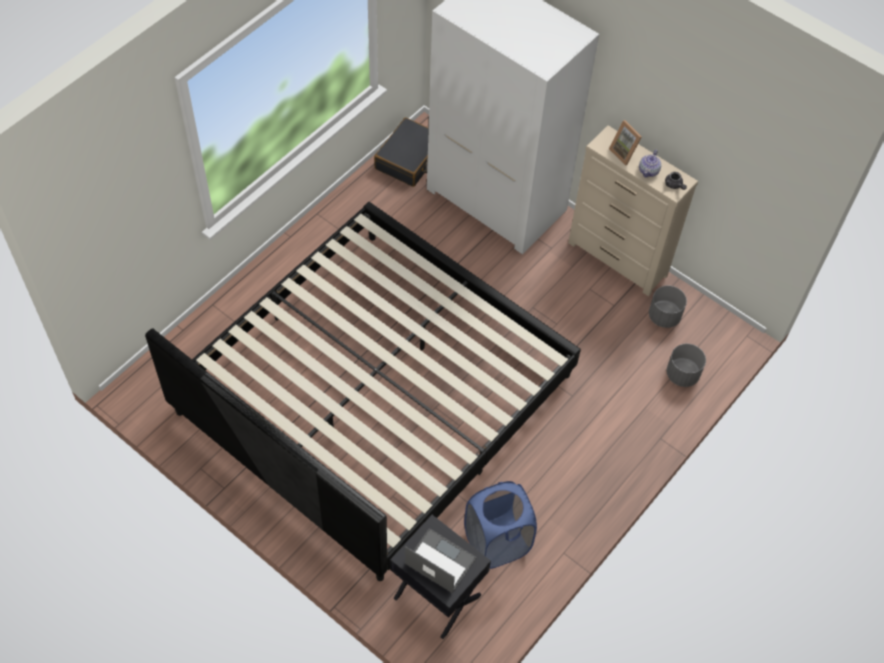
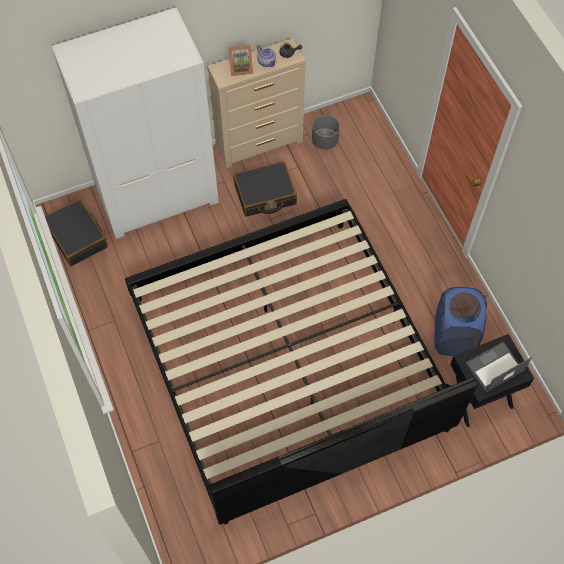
camera: 60 degrees left, 5 degrees up
grey planter [667,344,706,387] -> none
none -> black suitcase [233,161,297,217]

